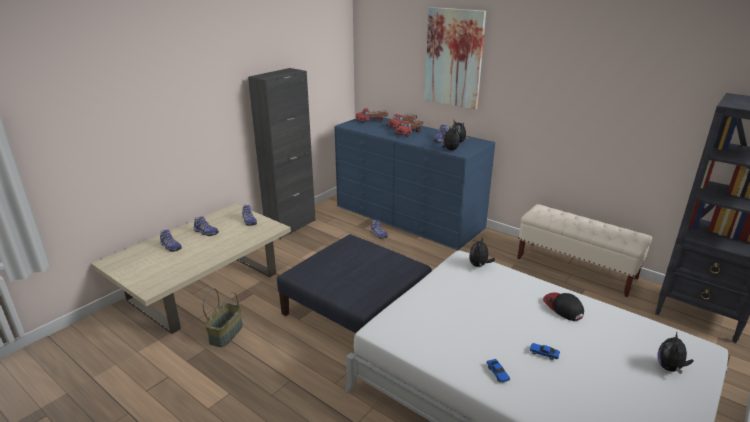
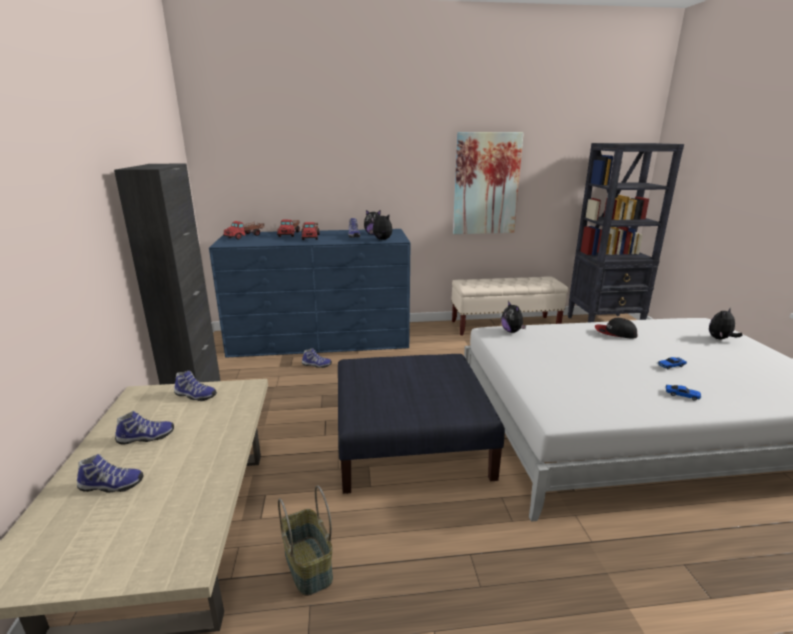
camera: 45 degrees left, 5 degrees down
picture [425,7,486,110] -> picture moved to [453,132,524,234]
plush toy [657,331,694,374] -> plush toy turned 75 degrees clockwise [709,308,743,339]

